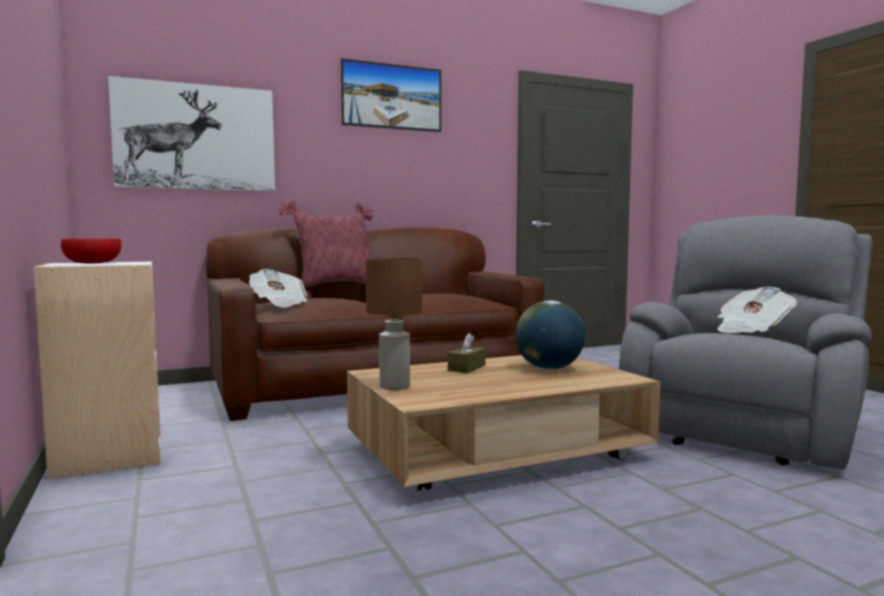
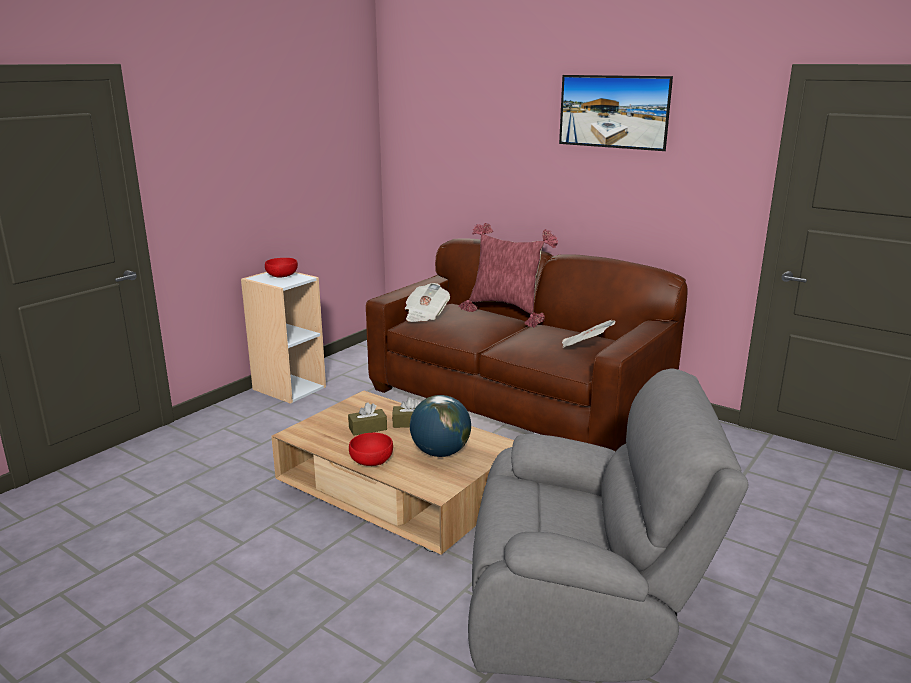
camera: 60 degrees right, 15 degrees up
picture [108,76,275,191] -> none
brown table lamp [366,258,422,390] -> none
newspaper [718,287,797,333] -> newspaper moved to [562,320,616,348]
none -> brown tissue box [348,402,387,436]
none -> red bowl [349,433,393,466]

